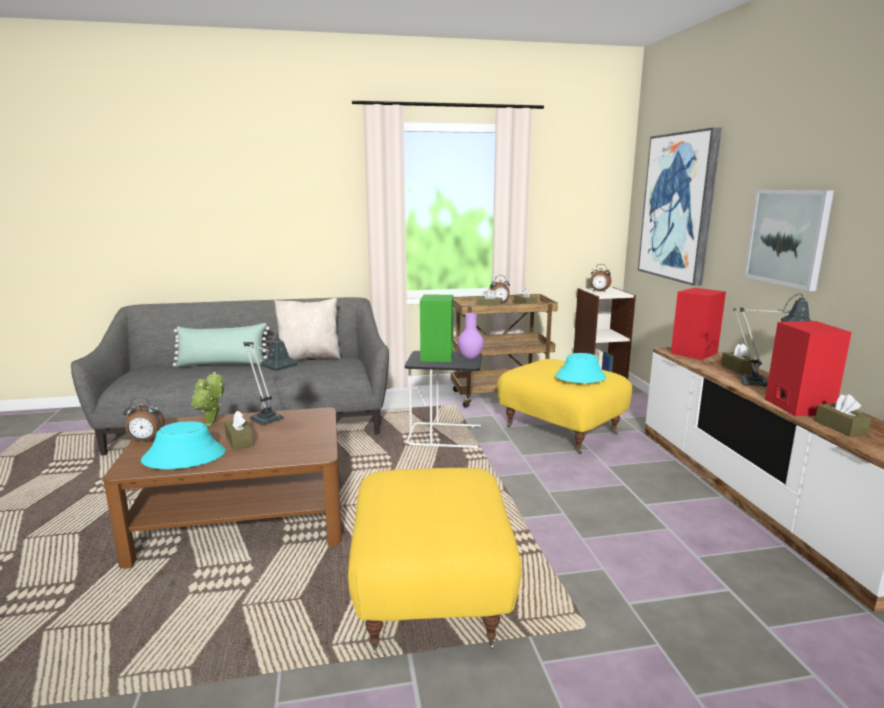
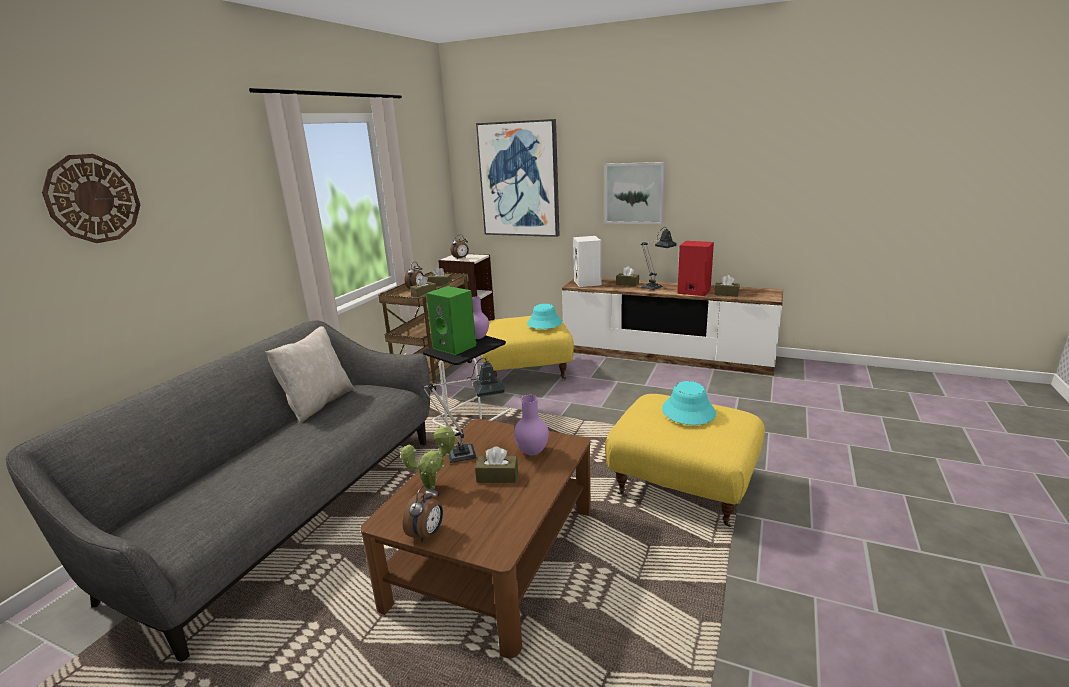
camera: 55 degrees left, 5 degrees up
turquoise hat [141,421,226,469] -> turquoise hat moved to [662,381,716,425]
green pillow [173,323,270,367] -> none
red speaker [671,288,726,360] -> white speaker [573,236,601,287]
none -> wall clock [42,154,140,243]
none -> purple vase [514,395,549,455]

